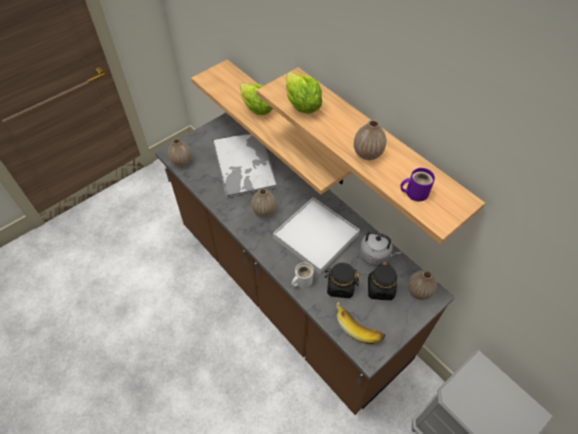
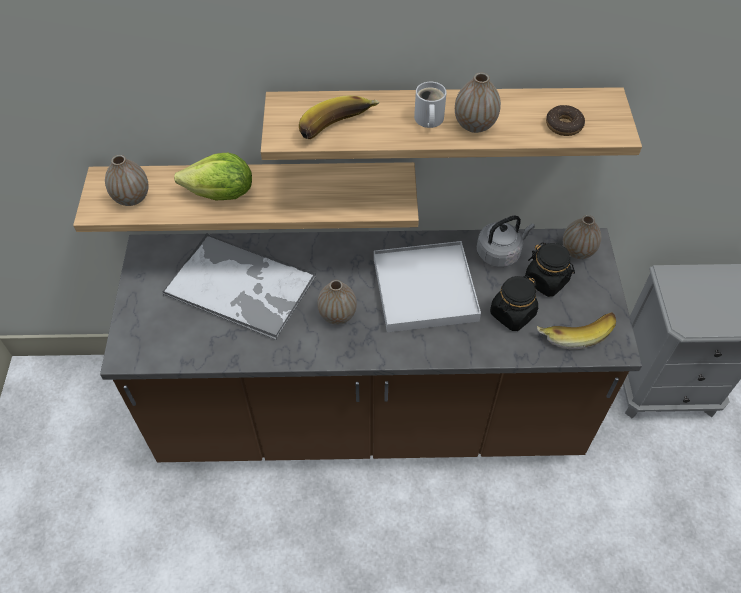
camera: 50 degrees left, 0 degrees up
vase [168,139,192,167] -> vase moved to [105,155,149,206]
lettuce [286,72,322,114] -> banana [299,95,380,139]
white mug [291,262,314,288] -> white mug moved to [414,82,447,128]
purple mug [400,168,435,201] -> donut [546,105,585,136]

